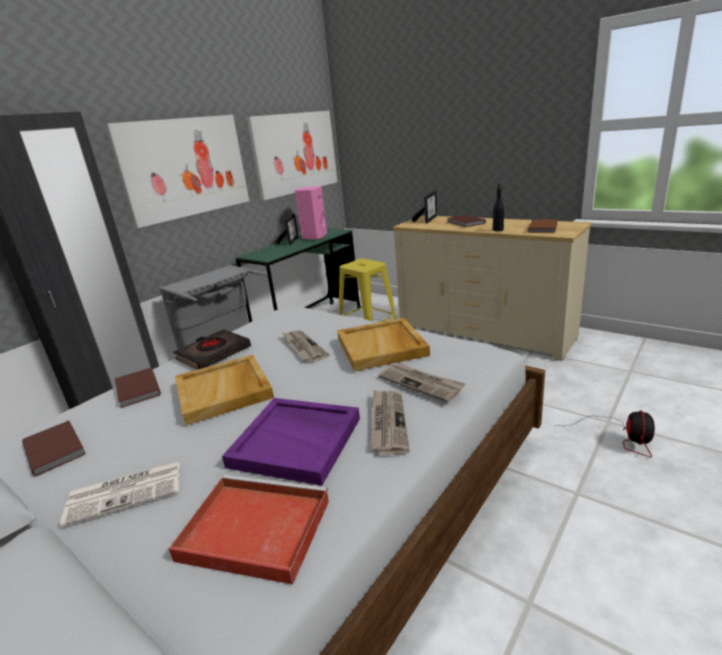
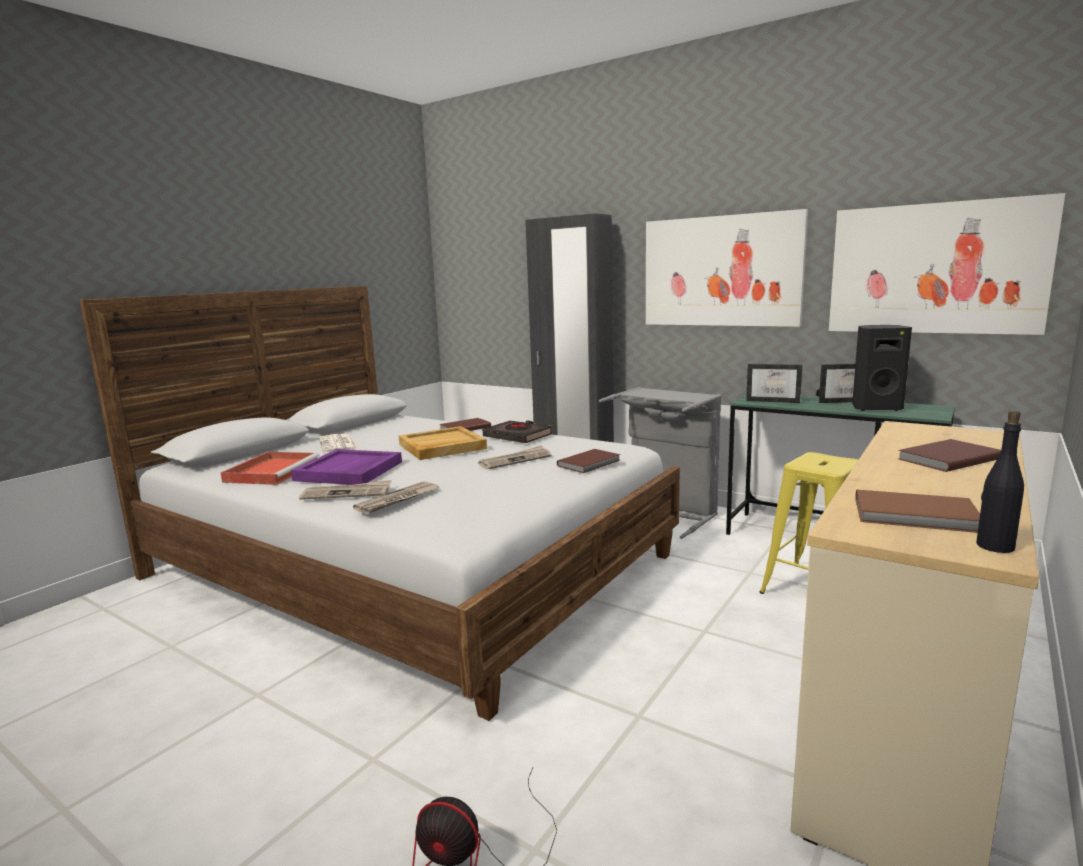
camera: 85 degrees right, 10 degrees down
brown book [22,421,86,476] -> brown book moved to [557,449,620,473]
pink speaker [295,186,327,240] -> black speaker [852,325,912,411]
beige tray [337,318,430,371] -> none
picture frame [412,191,437,224] -> picture frame moved to [746,364,802,403]
black bottle [493,184,504,231] -> black bottle moved to [976,411,1024,553]

